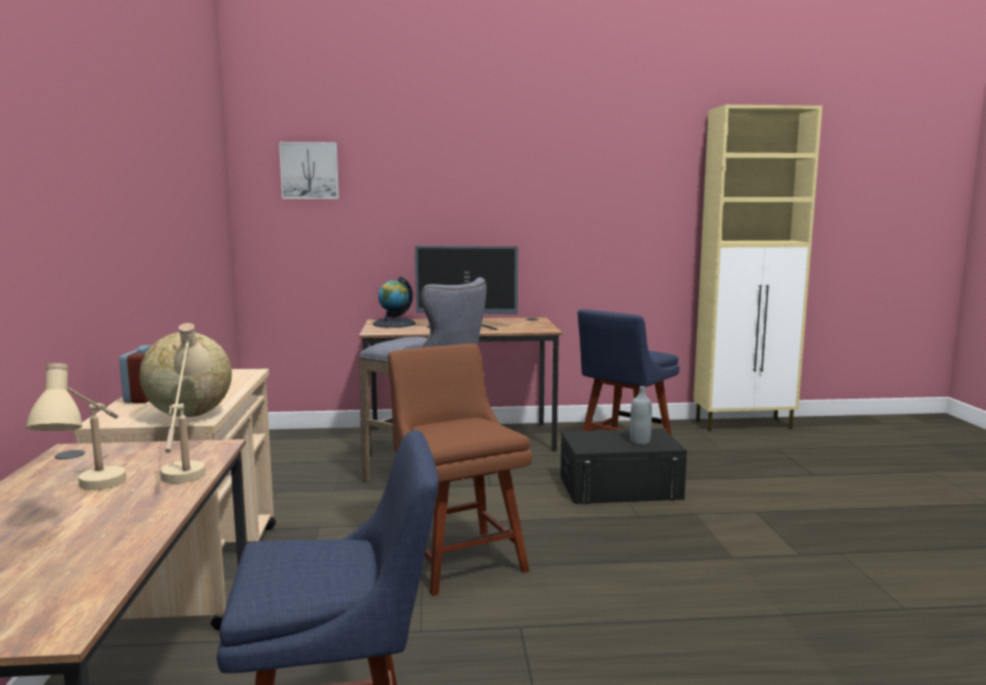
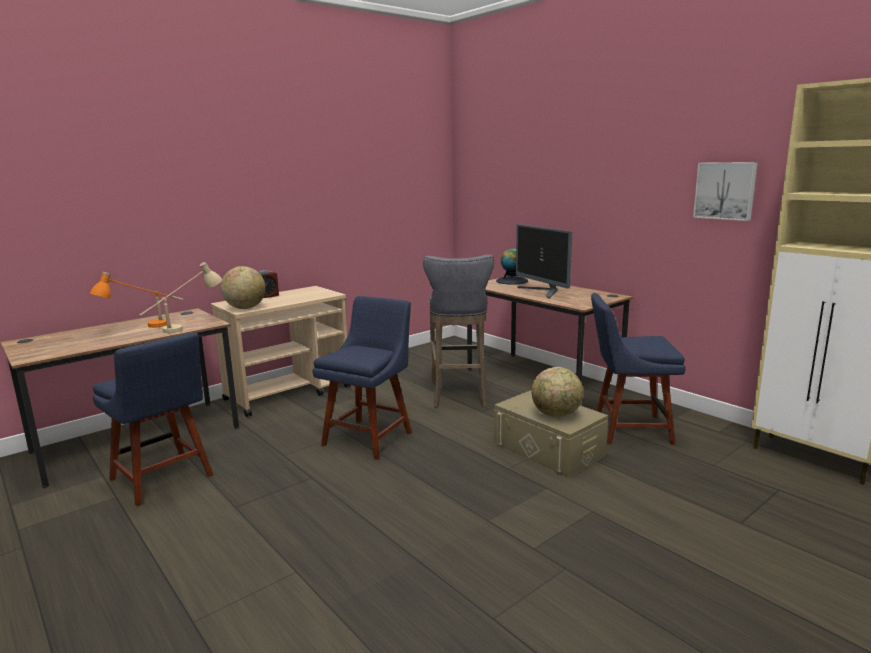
camera: 55 degrees right, 5 degrees up
beige table lamp [26,363,126,490] -> orange table lamp [90,272,183,328]
picture [279,142,339,199] -> picture moved to [693,162,758,221]
brown chair [388,344,532,596] -> blue chair [313,296,412,460]
black storage box [561,428,687,504] -> beige storage box [494,390,608,477]
grey bottle [630,386,652,445] -> globe [531,367,583,418]

